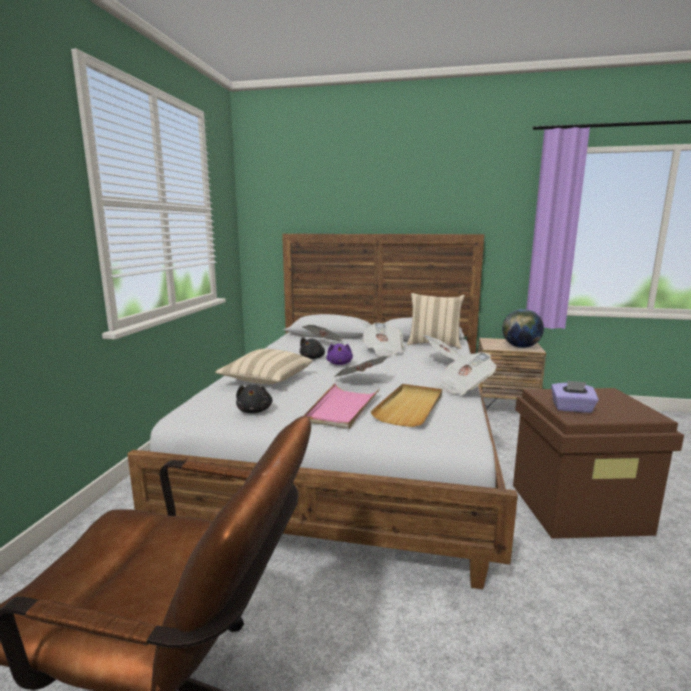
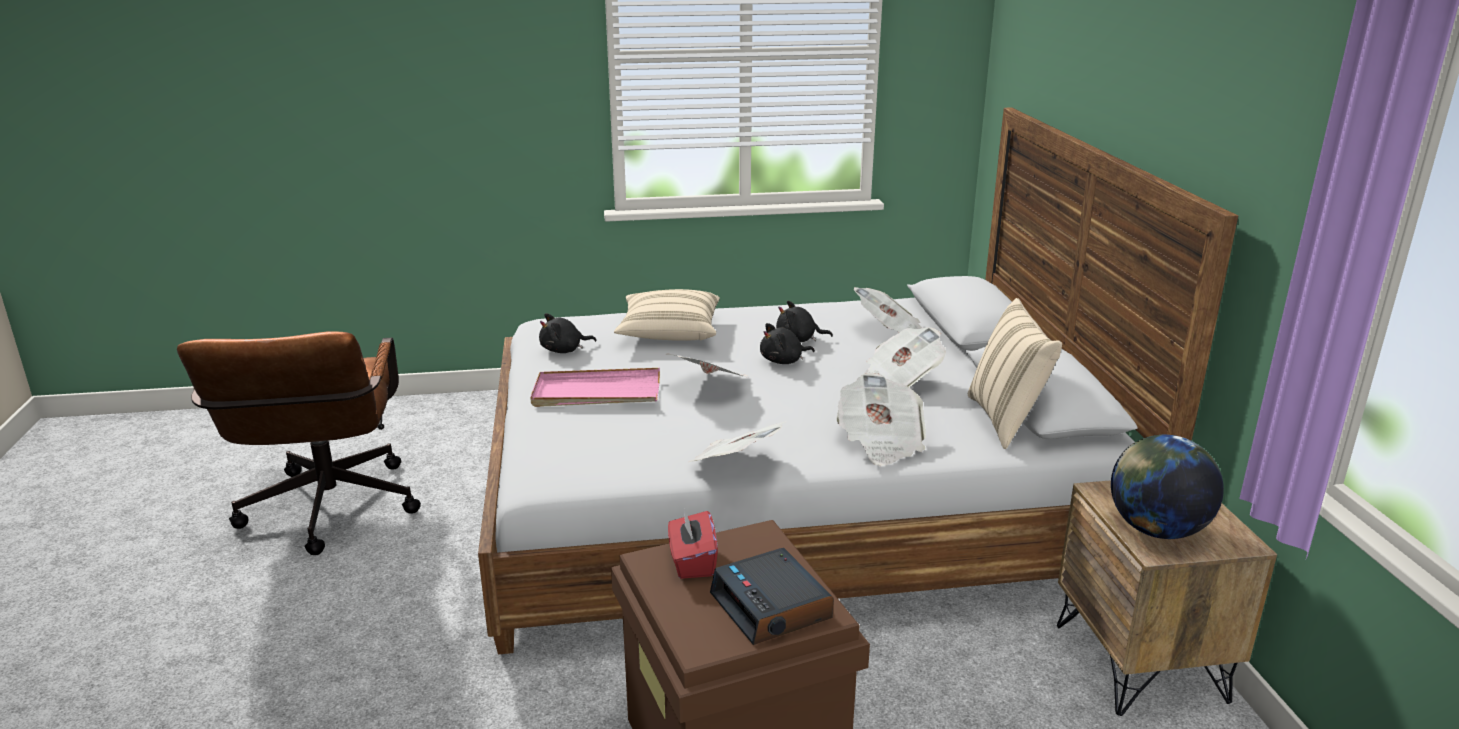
camera: 70 degrees right, 10 degrees up
purple plush toy [326,344,353,365] -> black plush toy [760,323,815,364]
beige tray [370,384,442,427] -> none
purple tissue box [551,380,599,413] -> red tissue box [668,509,718,579]
none -> alarm clock [710,548,834,645]

